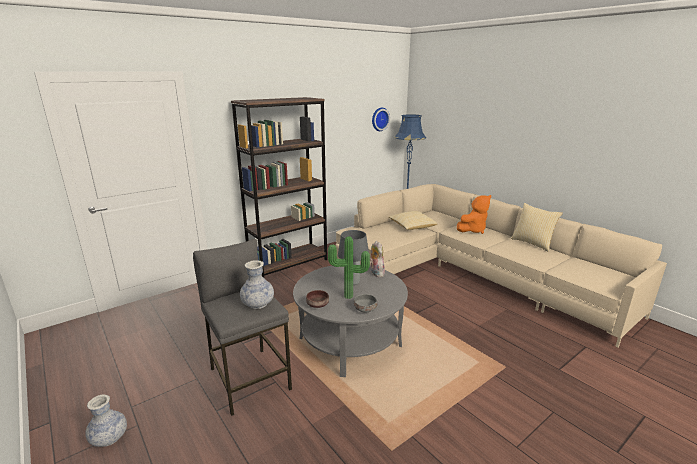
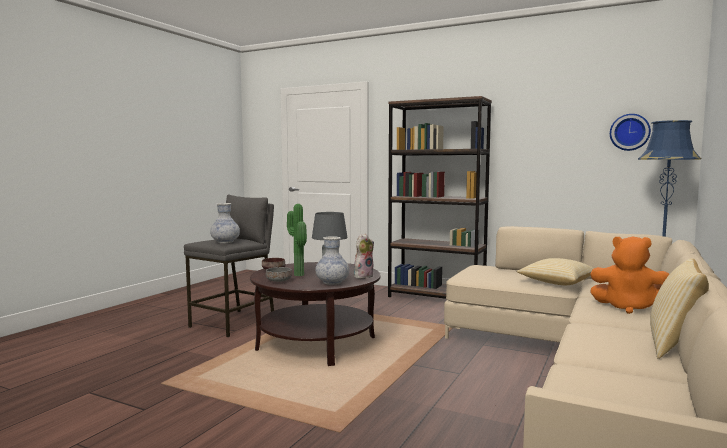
camera: 65 degrees right, 15 degrees down
vase [85,394,127,447] -> vase moved to [315,237,349,285]
grey coffee table [293,264,408,377] -> brown coffee table [250,262,381,366]

